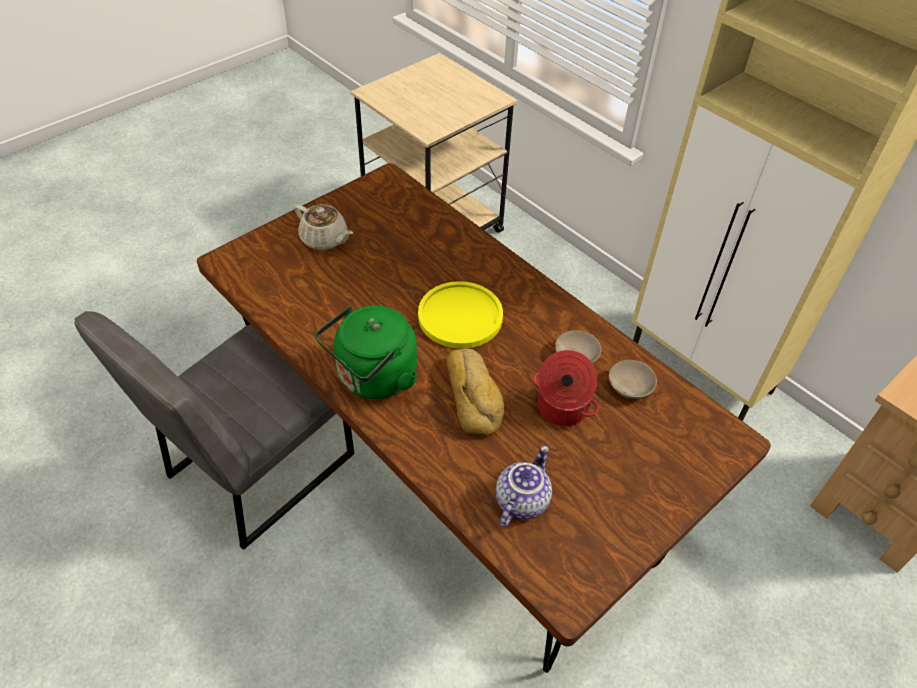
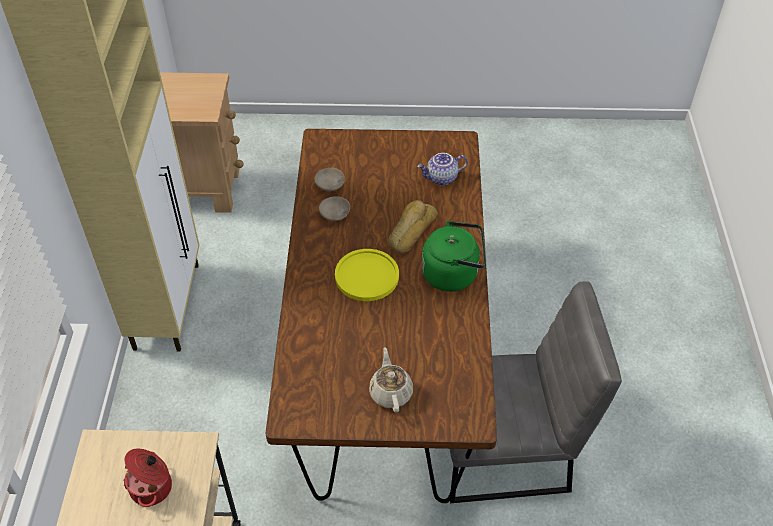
camera: 135 degrees left, 0 degrees up
cooking pot [533,350,599,426] -> cooking pot moved to [123,449,172,507]

